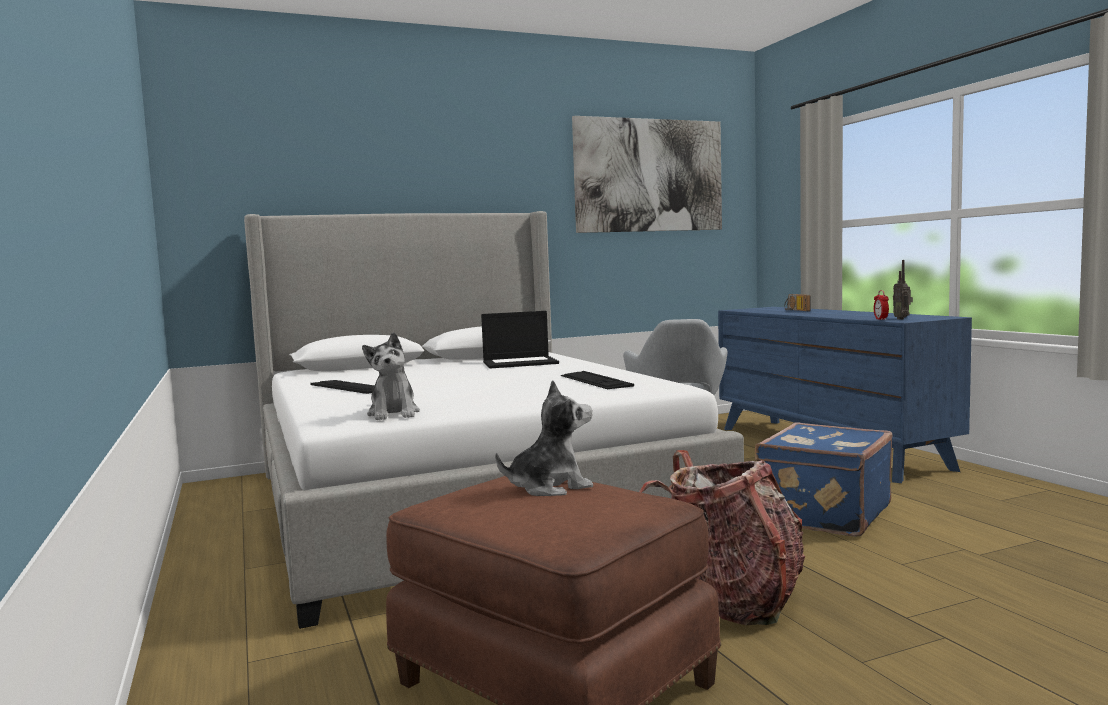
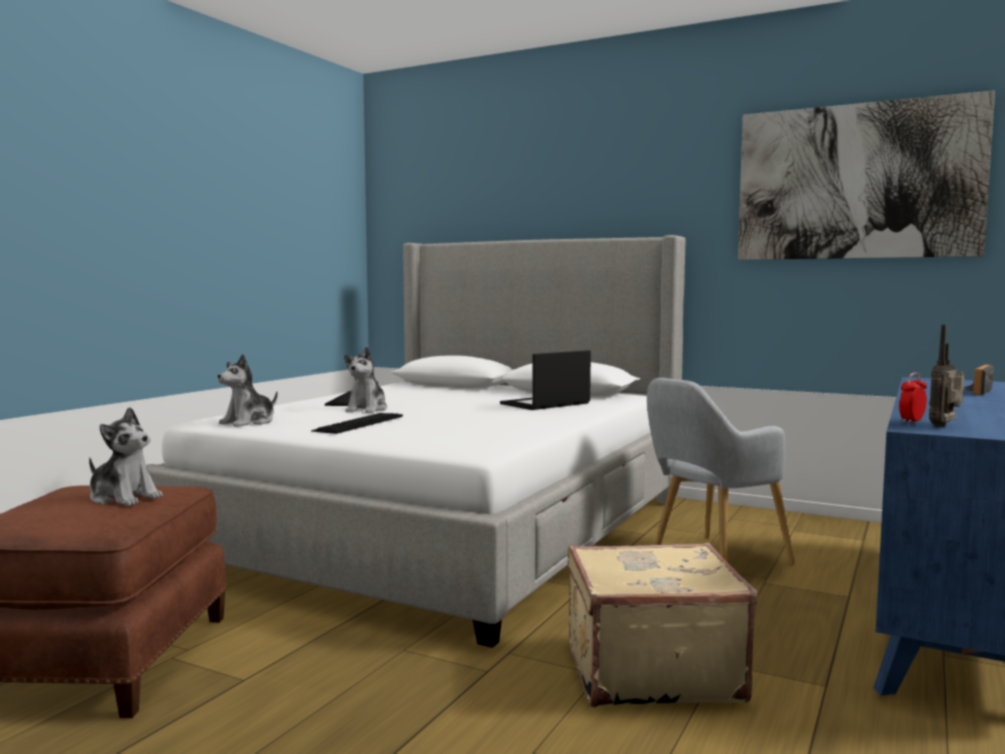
camera: 50 degrees right, 0 degrees up
laptop [481,311,559,368] -> laptop turned 105 degrees clockwise [500,350,591,410]
keyboard [561,371,634,389] -> keyboard moved to [311,413,403,434]
backpack [639,450,805,625] -> none
blue suitcase [755,422,893,537] -> beige suitcase [568,543,758,707]
none -> plush toy [344,347,387,413]

